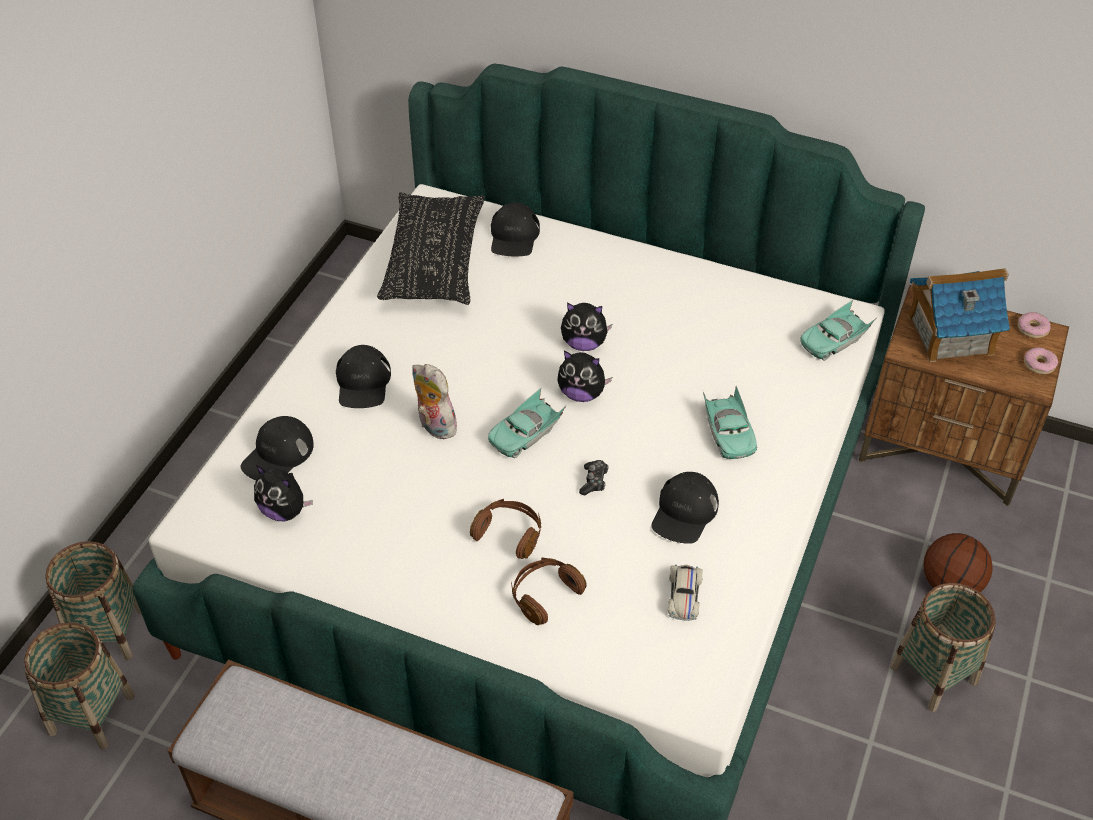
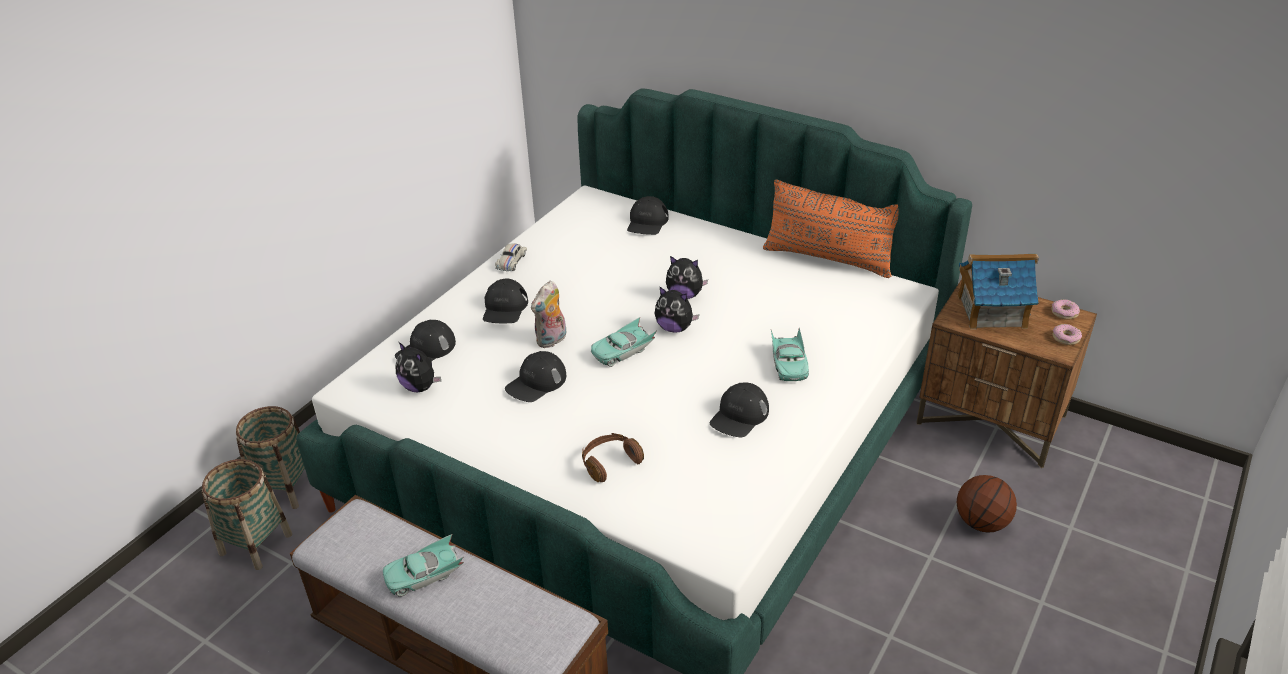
camera: 10 degrees right, 10 degrees down
black pillow [377,192,484,305] -> none
plush toy [412,364,458,439] -> plush toy turned 105 degrees counterclockwise [531,281,567,348]
brown headphones [470,499,541,559] -> none
game controller [579,460,609,495] -> none
white toy car [668,564,703,621] -> white toy car moved to [495,244,527,271]
turquoise toy car [800,300,876,360] -> turquoise toy car moved to [383,534,464,597]
basket [890,583,996,712] -> none
none -> black cap [505,351,566,402]
none -> orange pillow [763,180,899,278]

